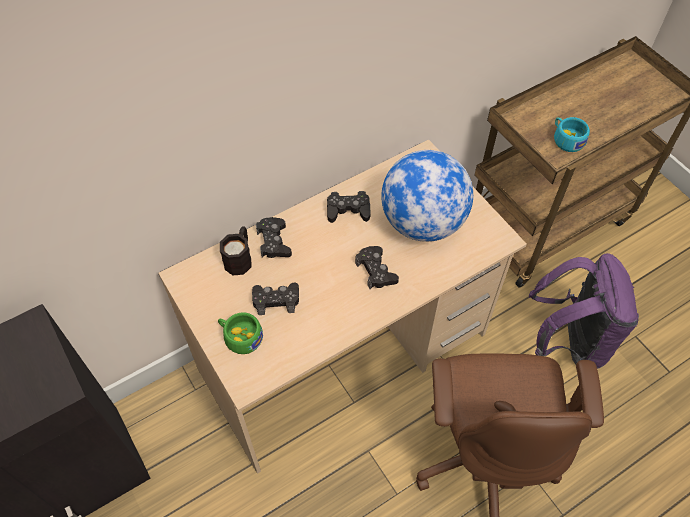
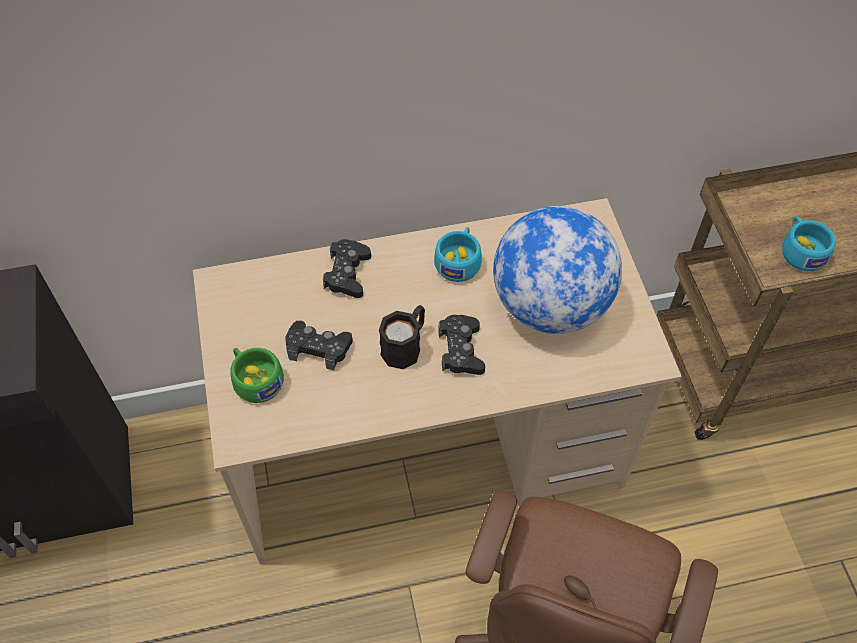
camera: 20 degrees right, 0 degrees up
black mug [220,226,252,276] -> black mug moved to [379,305,425,369]
black game controller [327,191,371,223] -> turquoise cup [434,227,482,282]
purple backpack [529,253,639,369] -> none

